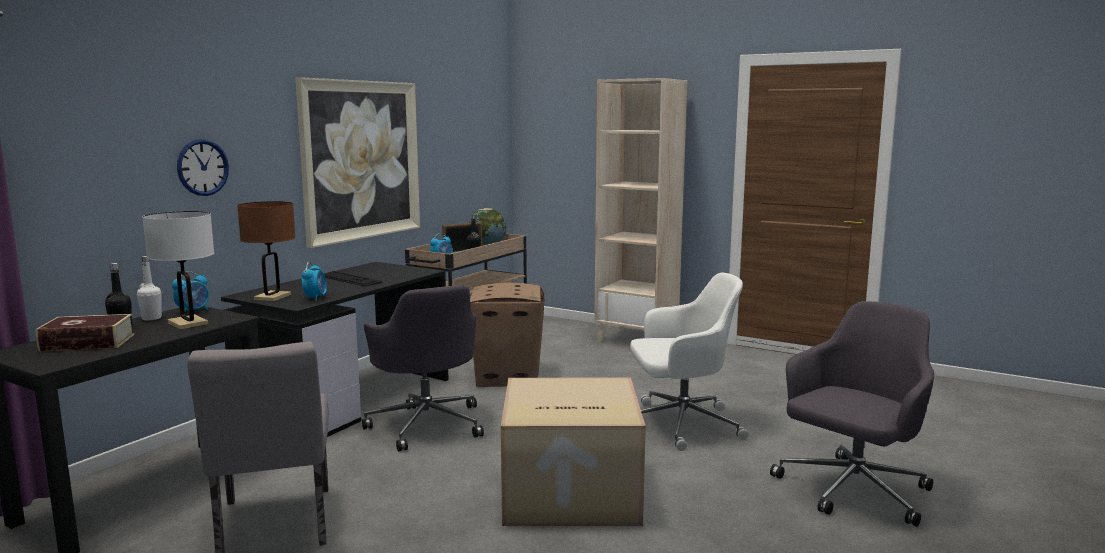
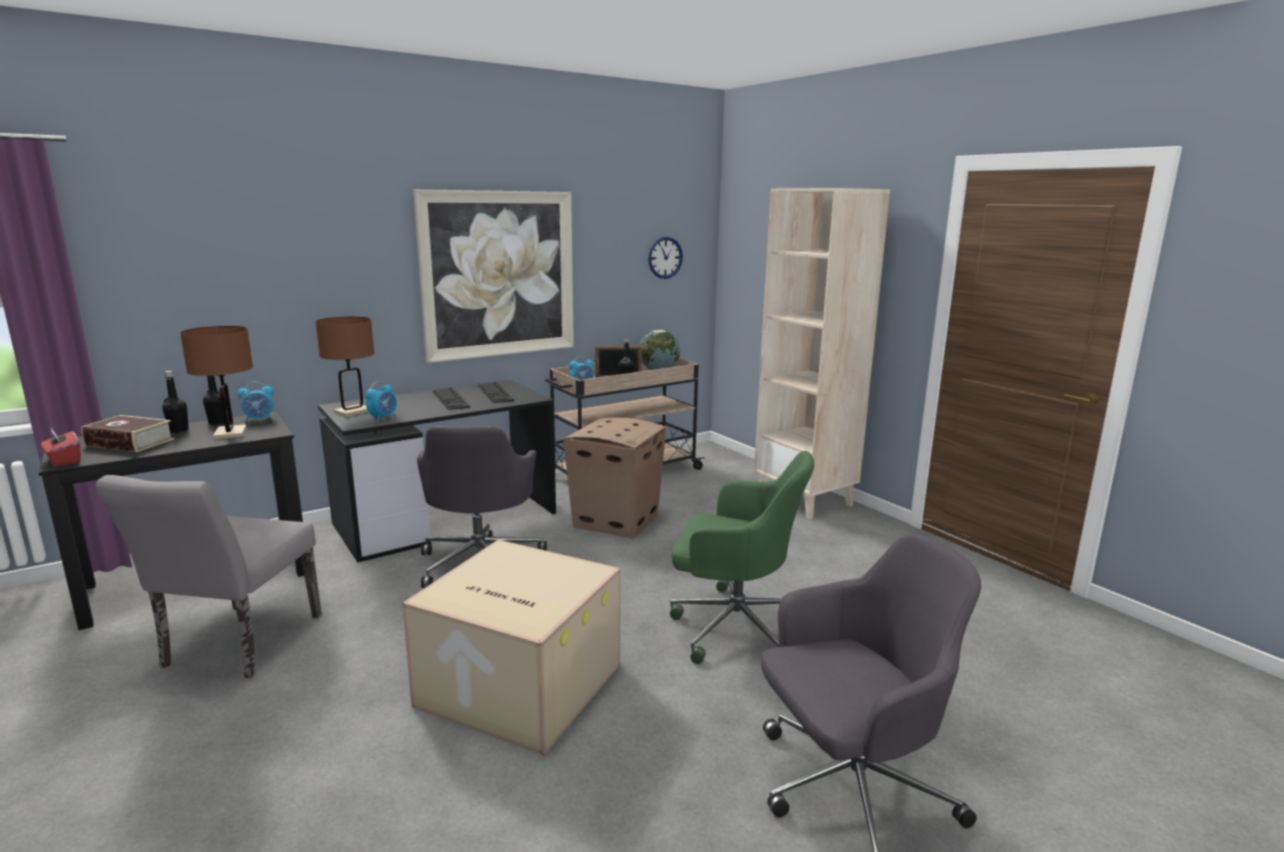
camera: 25 degrees right, 5 degrees up
white bottle [137,256,162,320] -> black bottle [203,376,227,425]
white table lamp [142,211,214,329] -> brown table lamp [180,326,253,439]
wall clock [177,139,229,196] -> wall clock moved to [648,237,683,279]
white office chair [630,273,748,451] -> green office chair [670,451,814,664]
none -> red tissue box [41,428,81,467]
none -> keyboard [477,382,514,403]

